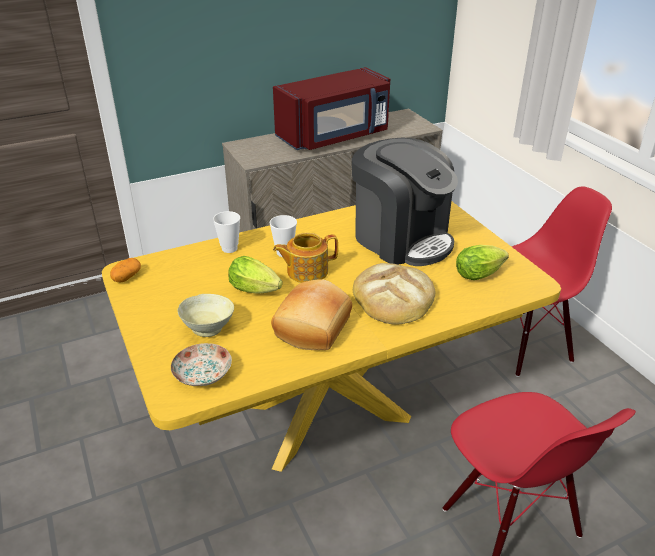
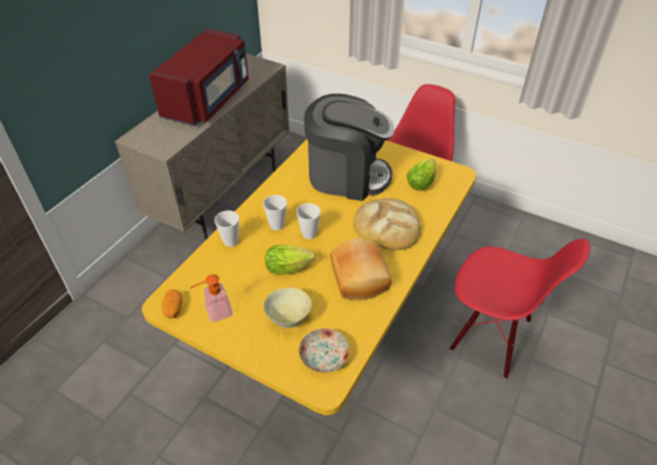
camera: 35 degrees left, 10 degrees up
teapot [273,233,338,283] -> cup [296,203,321,239]
none -> soap dispenser [190,274,233,322]

